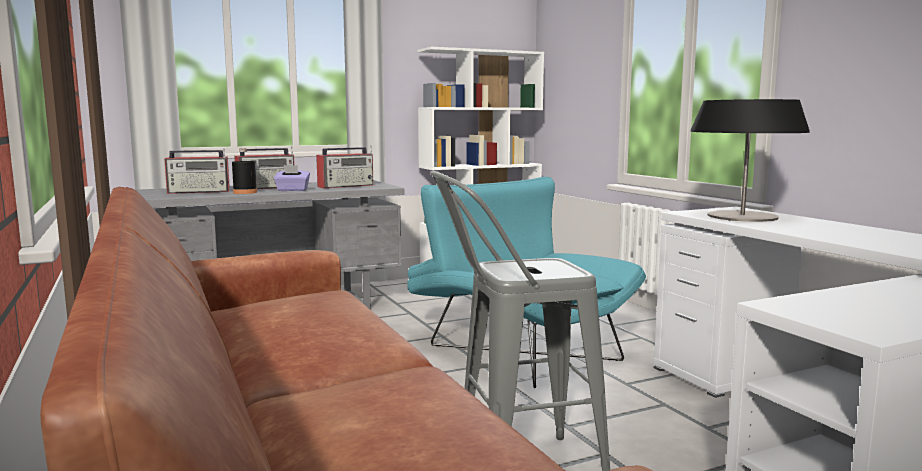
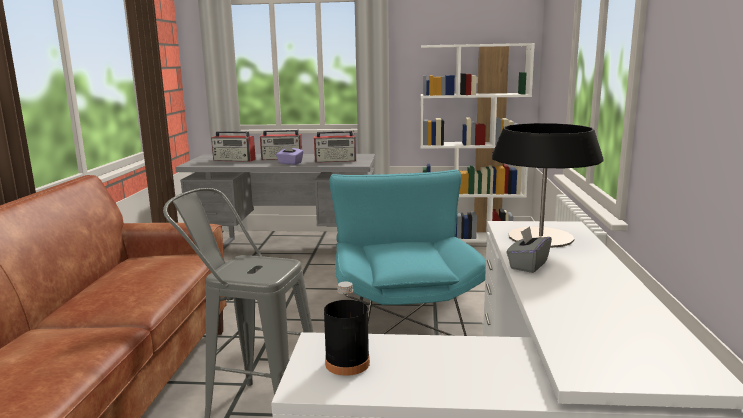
camera: 30 degrees right, 5 degrees up
black bottle [232,148,257,194] -> black bottle moved to [324,281,370,376]
none -> grey tissue box [506,226,552,273]

